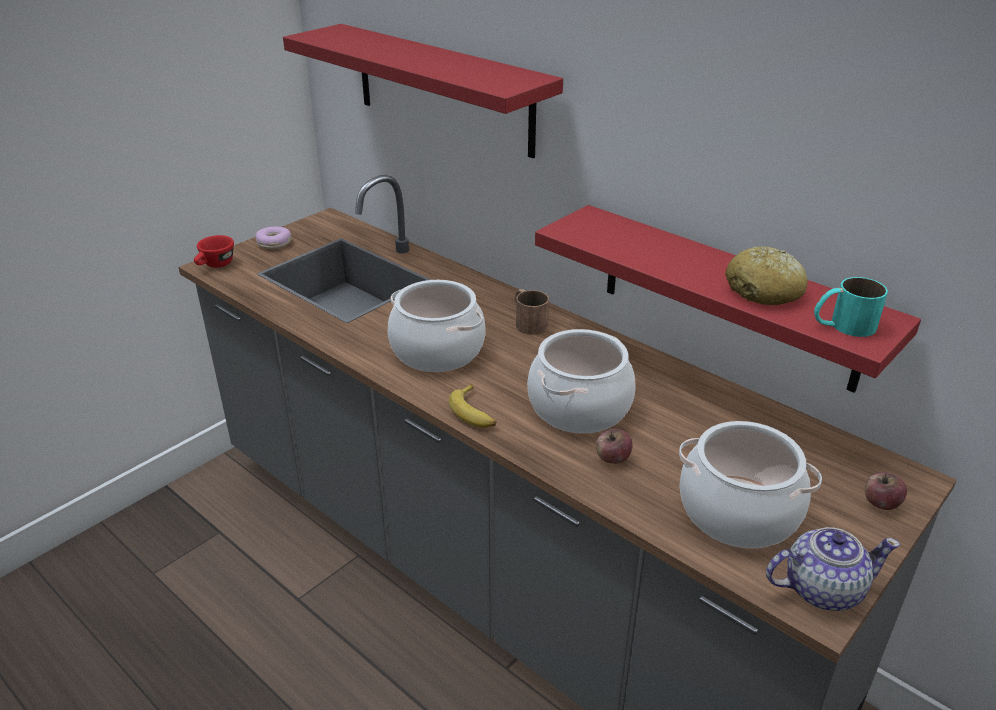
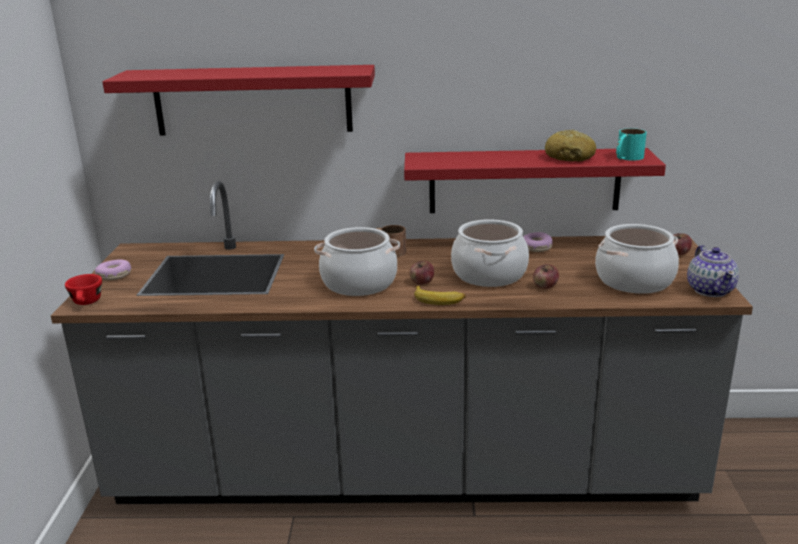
camera: 40 degrees left, 10 degrees down
teapot [766,527,900,611] -> teapot turned 135 degrees clockwise [687,245,739,297]
none -> apple [409,261,434,285]
none -> donut [523,232,553,252]

